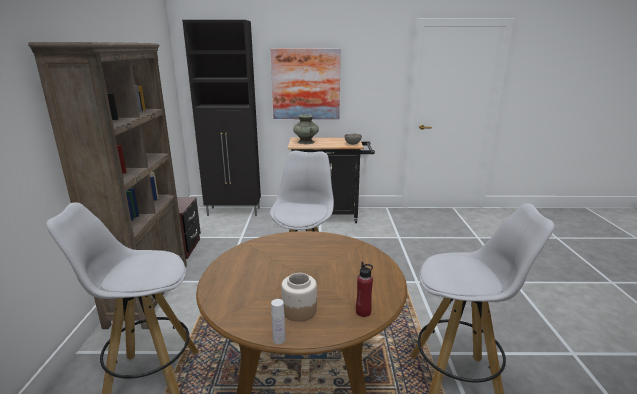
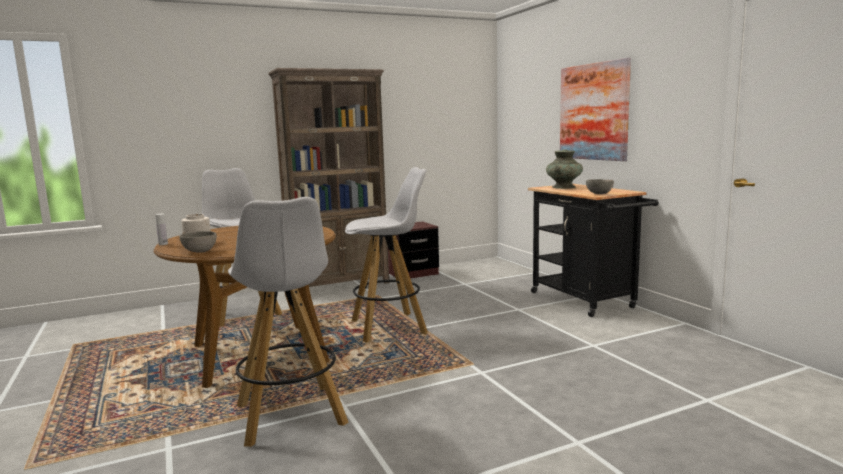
camera: 65 degrees right, 10 degrees down
black cabinet [182,20,261,216] -> none
red bottle [356,261,373,317] -> grey bowl [179,231,217,253]

